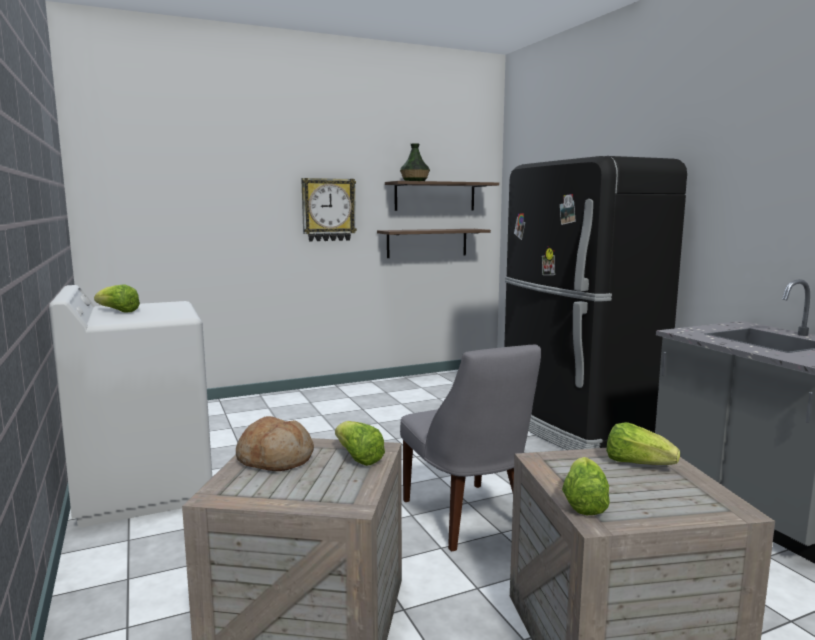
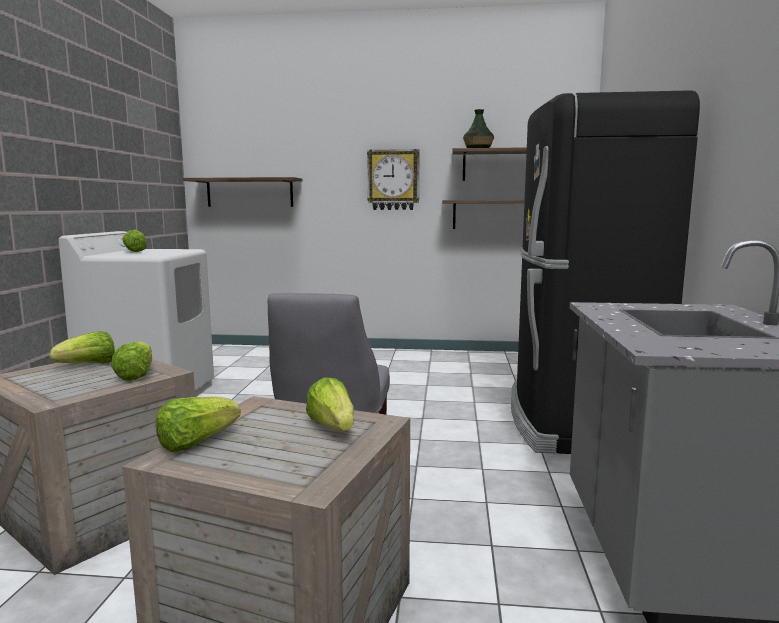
camera: 30 degrees right, 0 degrees up
bread [236,416,314,471] -> lettuce [49,331,115,364]
none -> shelf [183,177,302,207]

